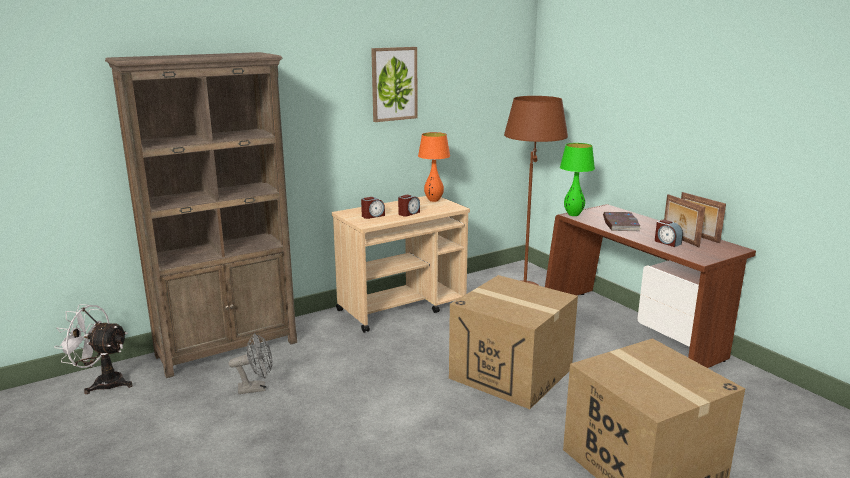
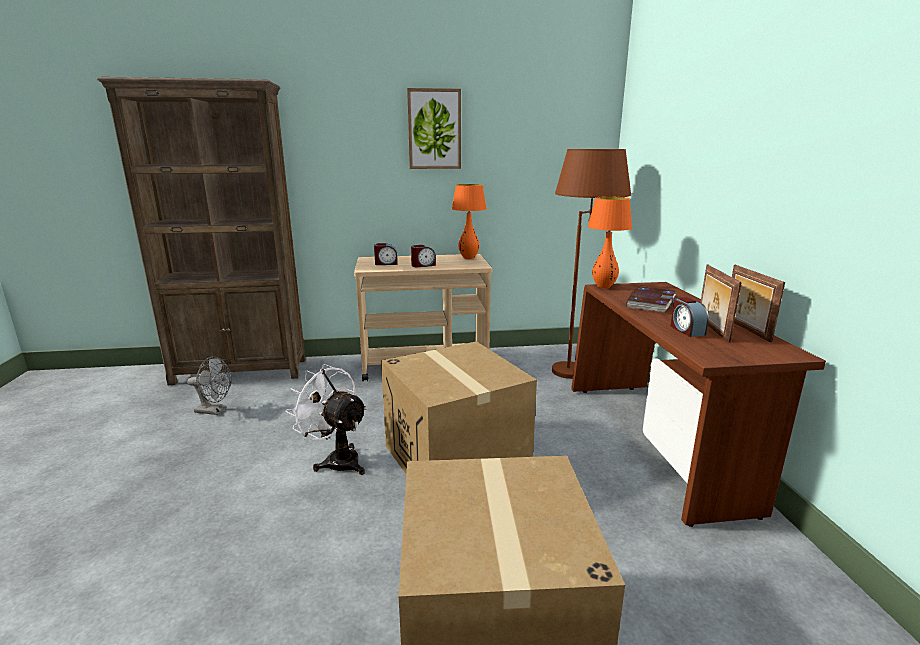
camera: 25 degrees right, 0 degrees up
white fan [54,304,132,394] -> white fan moved to [286,364,367,475]
green table lamp [560,143,595,216] -> orange table lamp [588,196,632,288]

